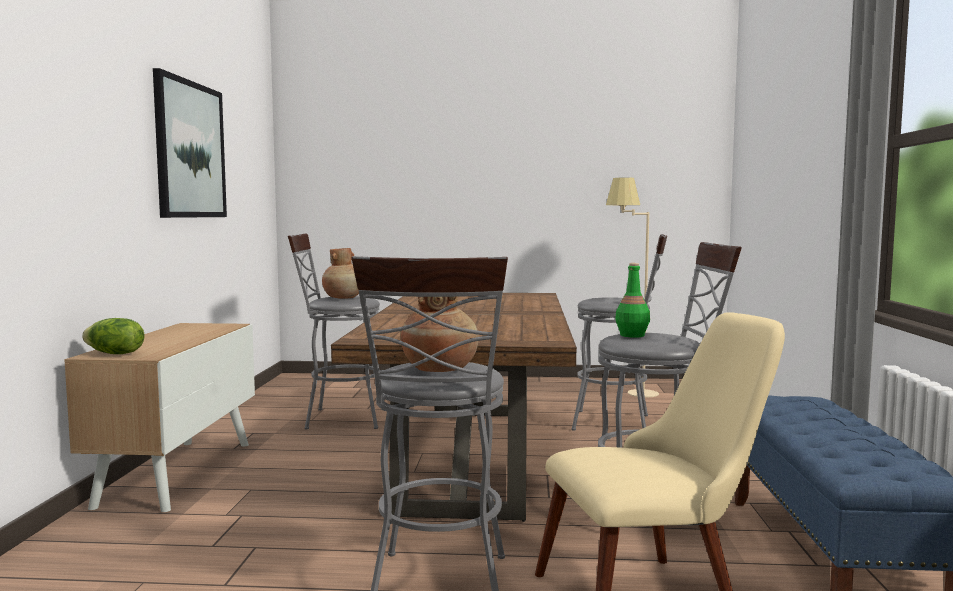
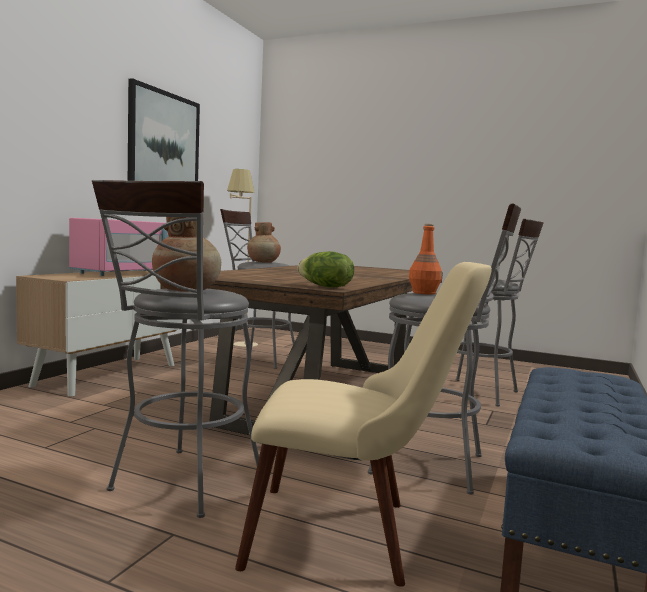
camera: 20 degrees right, 0 degrees up
lettuce [82,318,144,354] -> lettuce moved to [298,251,354,288]
beige floor lamp [606,178,659,397] -> beige floor lamp moved to [227,169,258,347]
green bottle [615,263,650,338] -> orange bottle [409,223,442,295]
none -> pink microwave [69,218,168,276]

